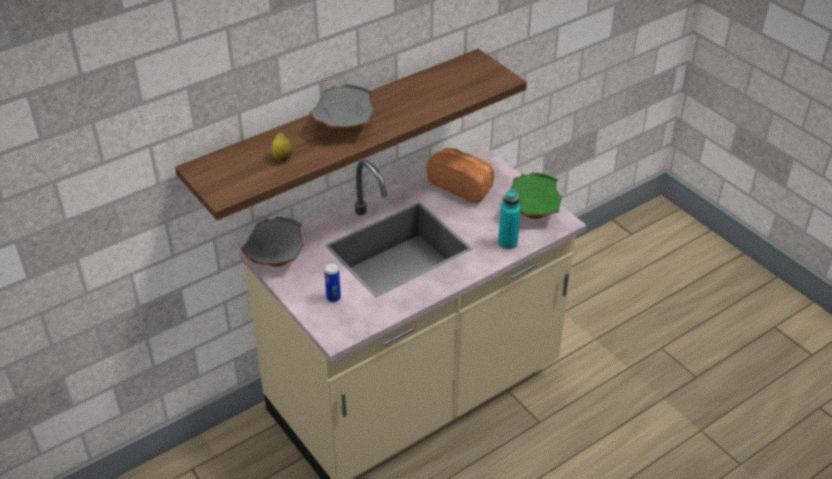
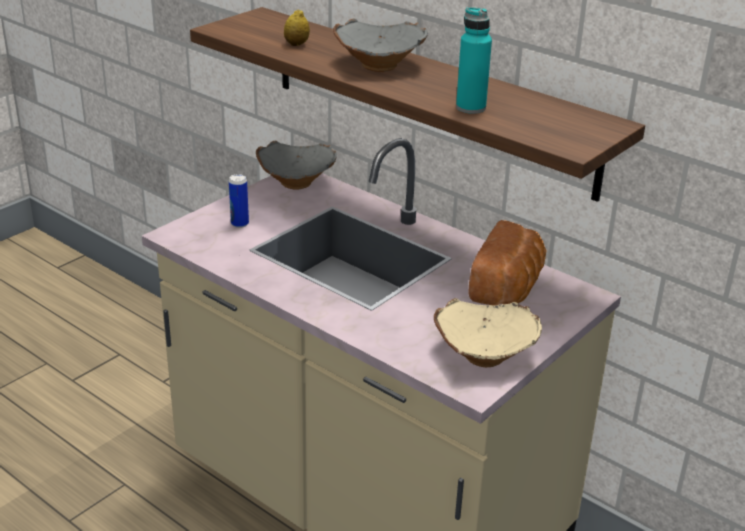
camera: 75 degrees right, 10 degrees down
turquoise bottle [498,189,521,249] -> turquoise bottle moved to [456,7,492,114]
green bowl [511,172,562,219] -> beige bowl [434,298,542,367]

